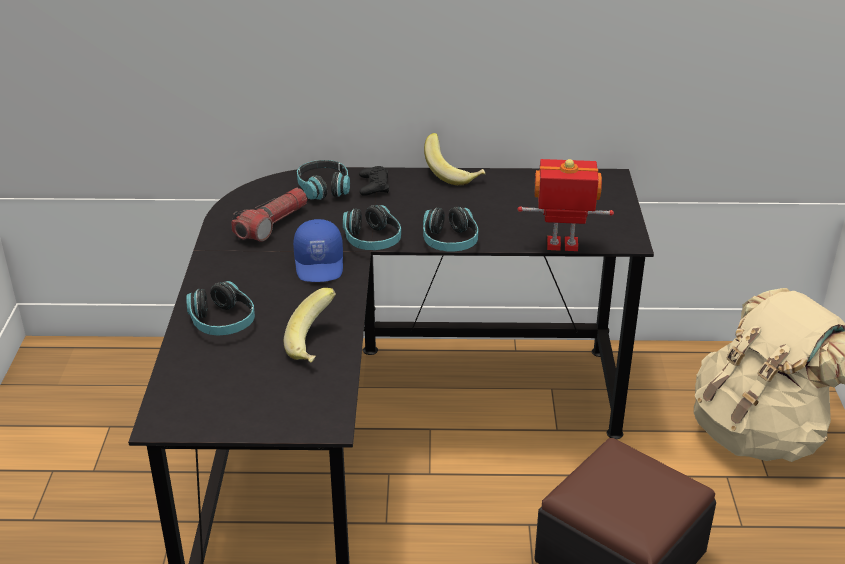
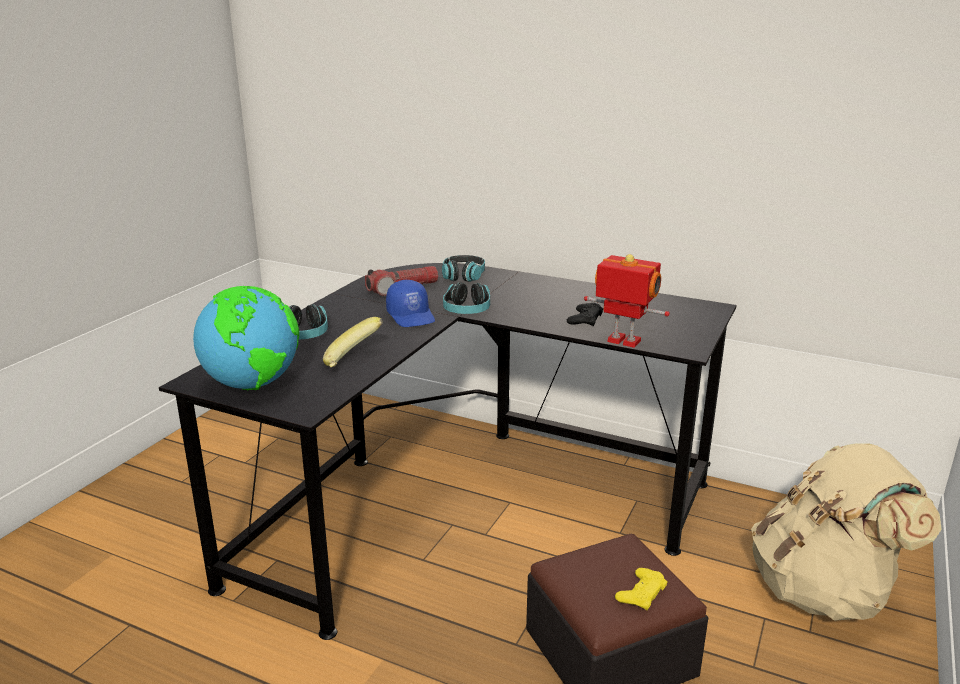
camera: 25 degrees right, 10 degrees down
blue cap [293,219,343,282] -> blue cap turned 45 degrees counterclockwise [386,280,435,327]
black game controller [359,166,389,196] -> black game controller moved to [567,303,603,326]
headphones [423,207,478,251] -> none
banana [424,133,485,185] -> none
none -> globe [193,286,299,391]
none -> yellow game controller [615,568,668,610]

